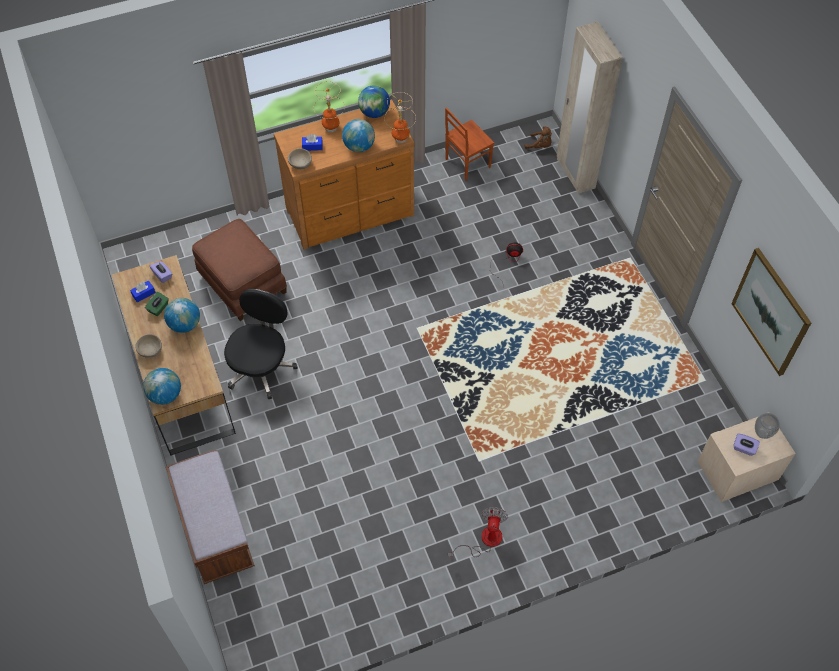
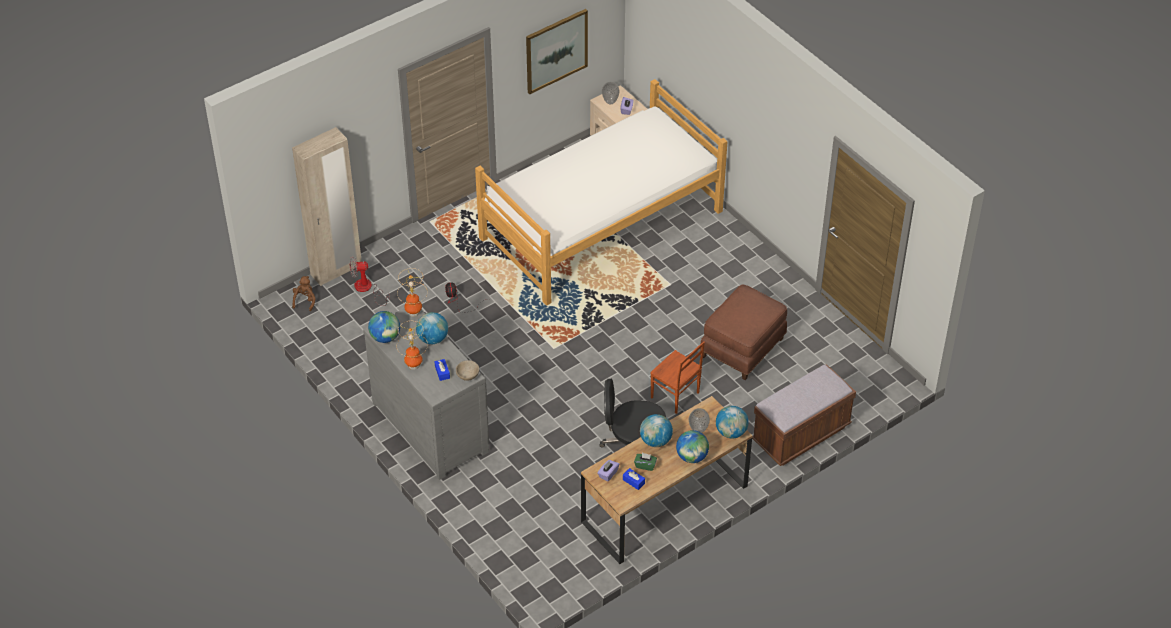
camera: 105 degrees left, 10 degrees down
beige bowl [135,334,162,358] -> globe [676,430,709,463]
brown ottoman [192,219,287,321] -> brown ottoman moved to [700,284,787,380]
brown dresser [274,100,414,249] -> grey dresser [363,308,489,480]
brown chair [445,108,494,181] -> brown chair moved to [650,341,705,414]
fan [448,507,508,557] -> fan moved to [350,256,390,306]
none -> bed [475,79,728,306]
none -> vase [689,408,710,433]

